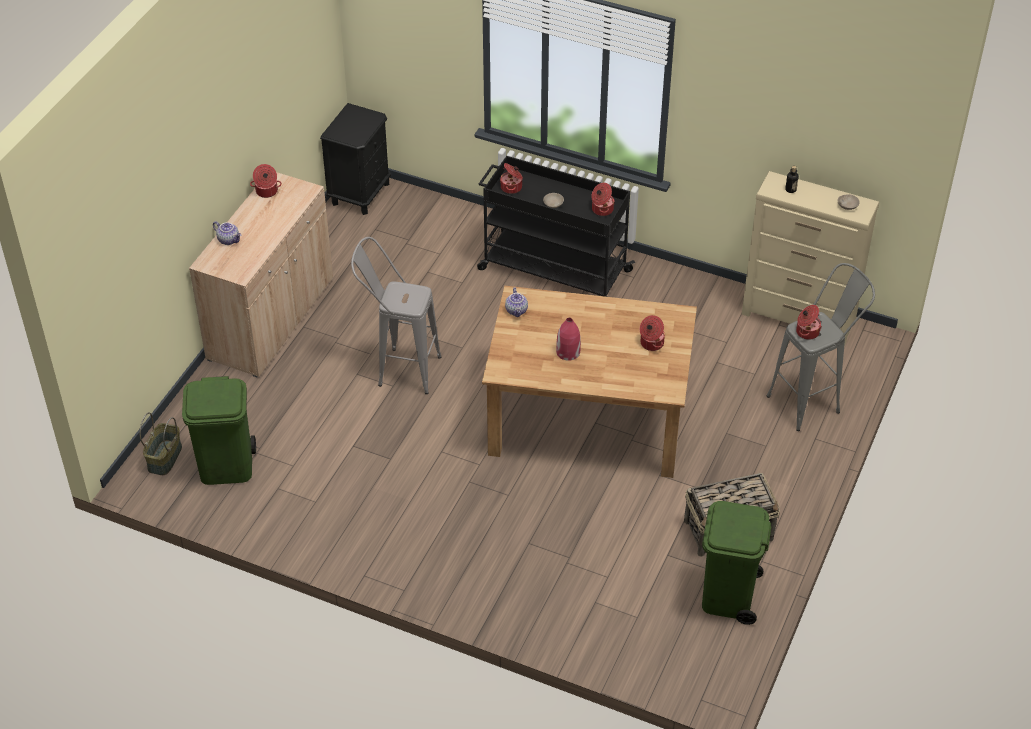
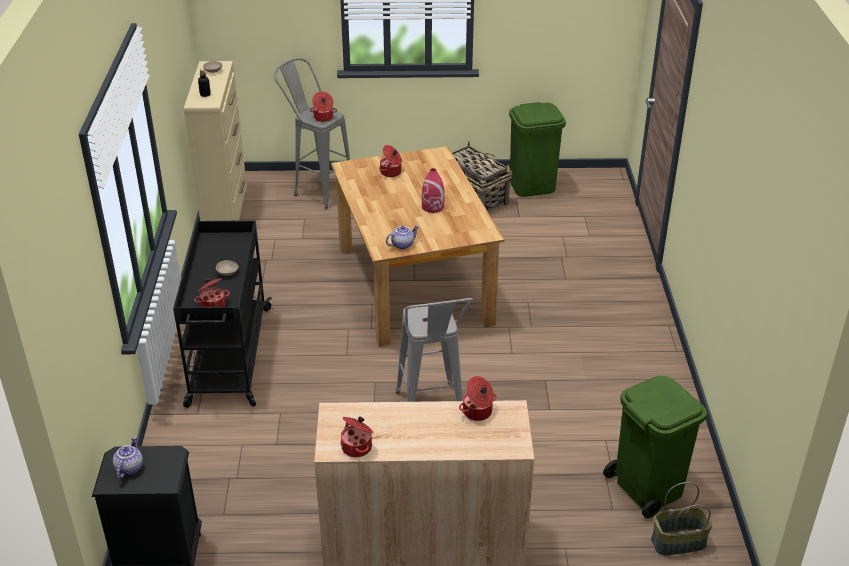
camera: 115 degrees left, 10 degrees down
teapot [213,221,241,245] -> teapot moved to [113,436,143,479]
cooking pot [591,183,615,216] -> cooking pot moved to [459,376,497,421]

